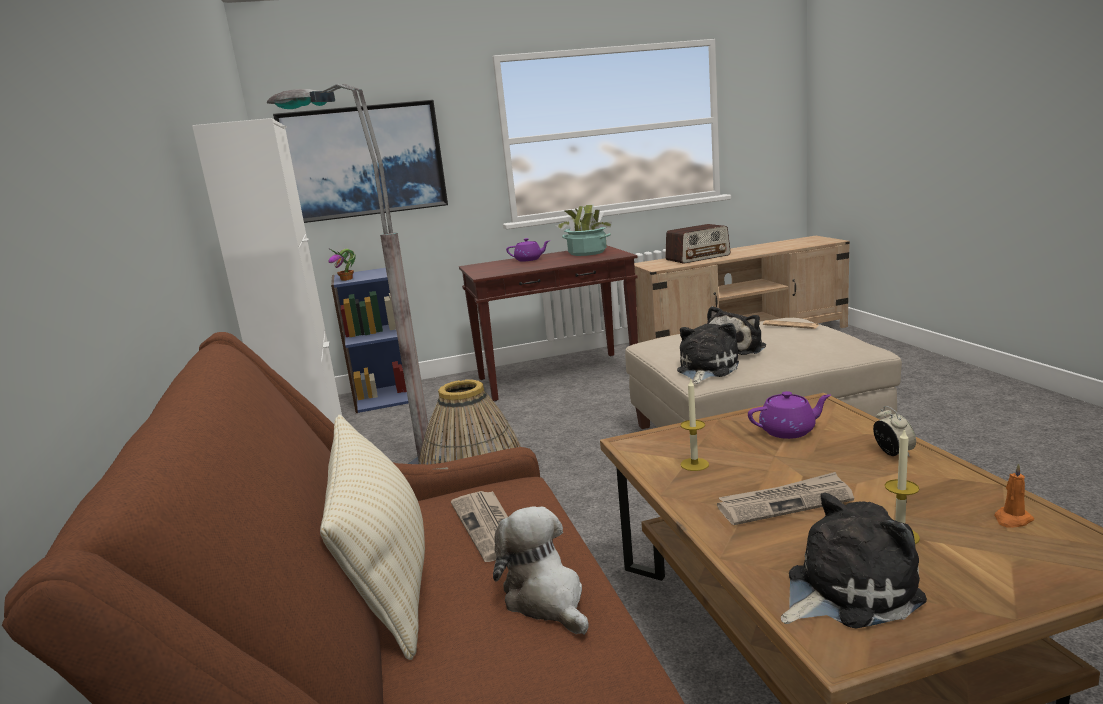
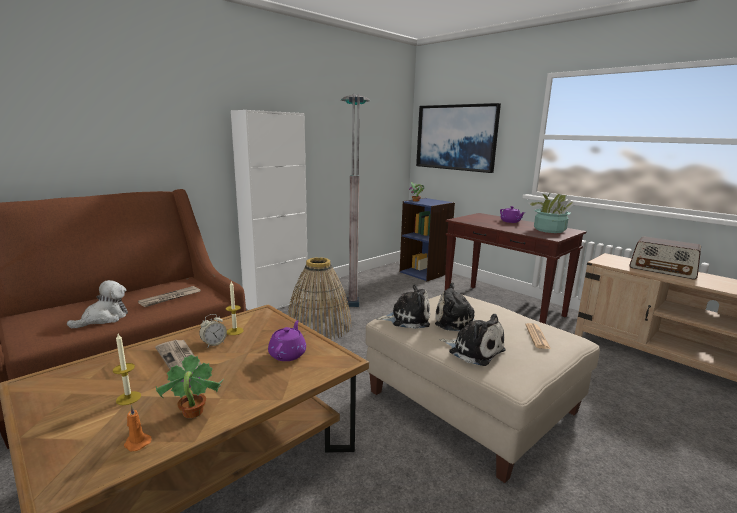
camera: 60 degrees right, 0 degrees up
beige pillow [320,415,425,660] -> none
purple teapot [748,391,831,439] -> purple teapot turned 135 degrees counterclockwise [268,320,306,361]
plush toy [781,493,927,628] -> plush toy moved to [439,314,505,366]
alarm clock [873,406,916,457] -> alarm clock moved to [199,314,227,347]
none -> potted plant [156,354,224,418]

